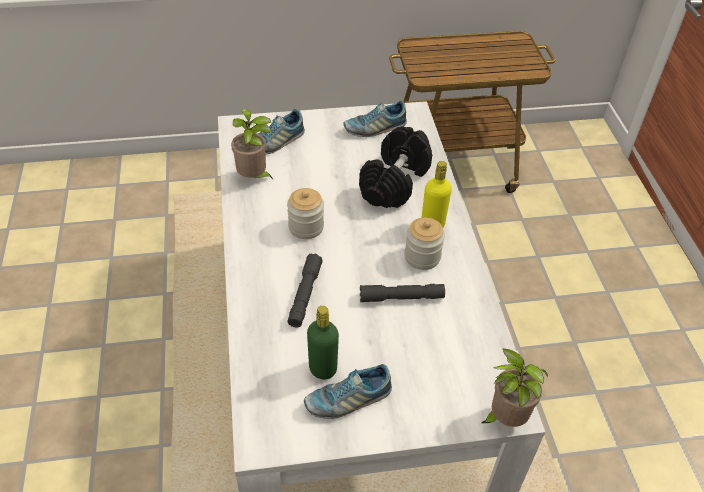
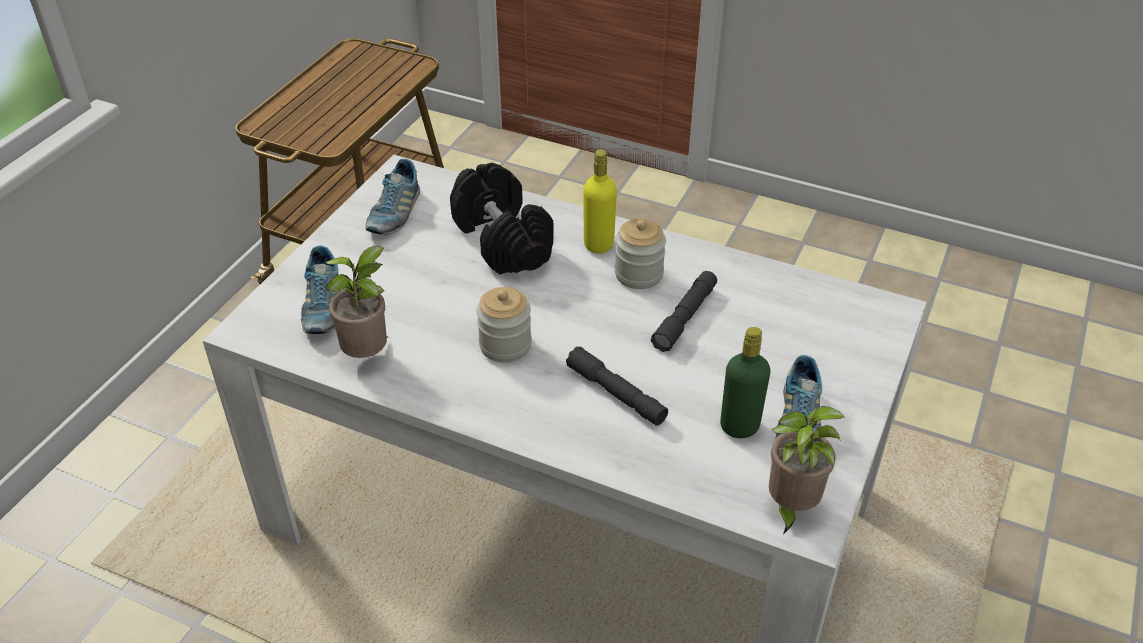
camera: 55 degrees left, 5 degrees down
potted plant [482,348,548,427] -> potted plant moved to [769,406,844,534]

